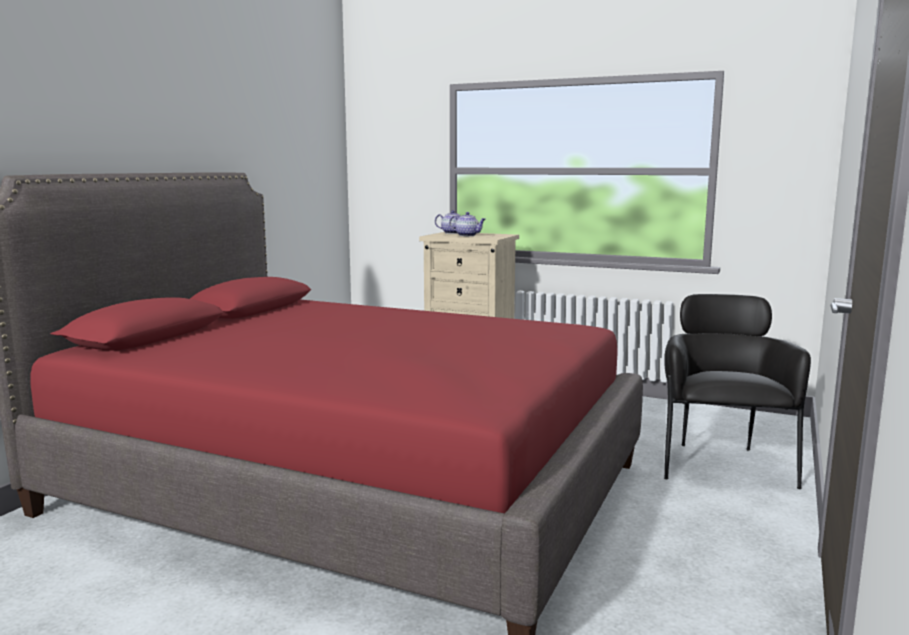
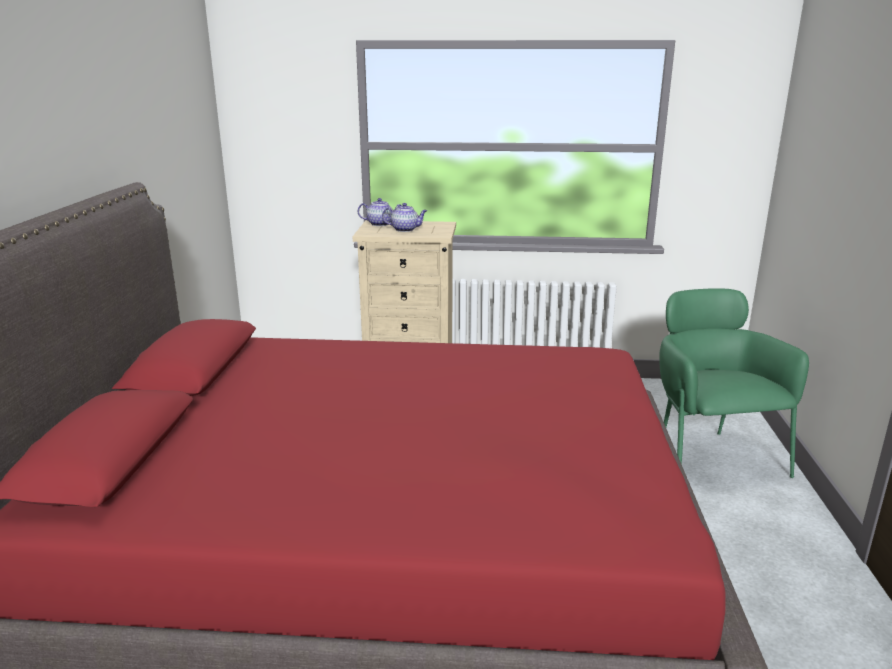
camera: 20 degrees left, 10 degrees up
black armchair [664,294,811,489] -> green armchair [659,288,809,478]

